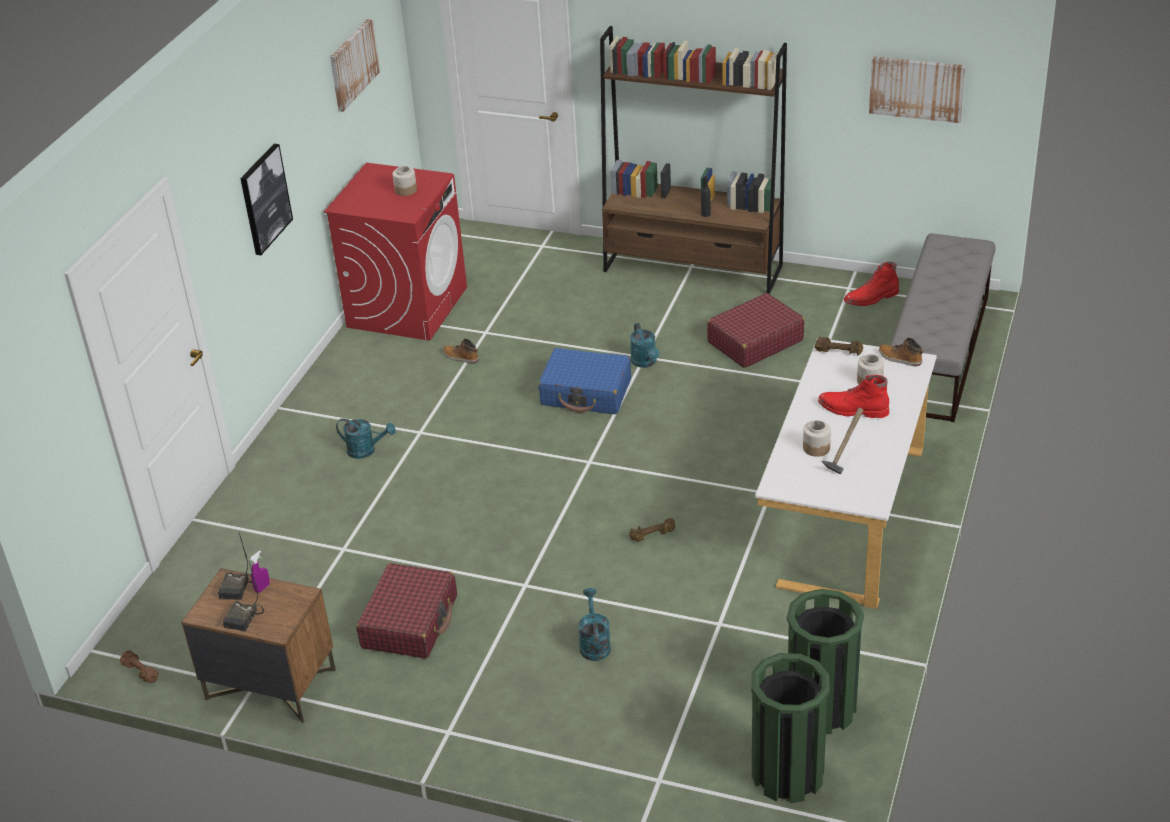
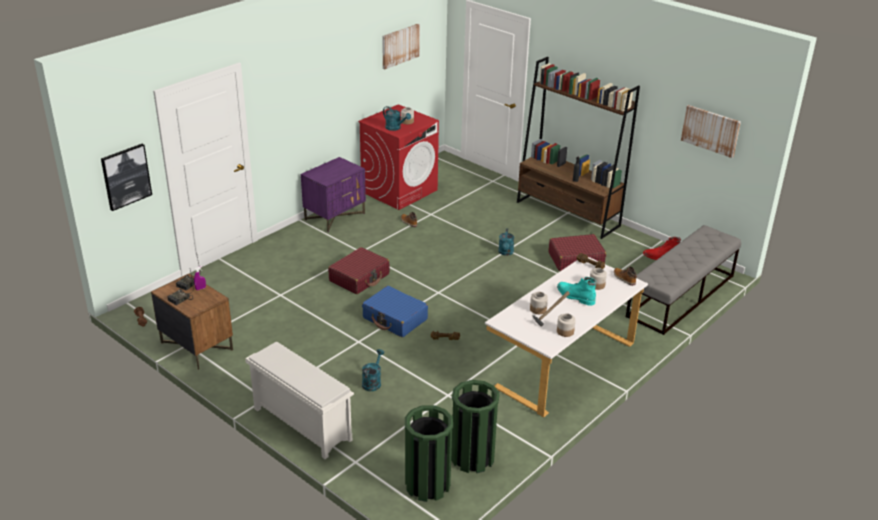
camera: 20 degrees right, 5 degrees down
picture [240,144,293,255] -> picture moved to [101,144,152,211]
turquoise watering can [336,418,396,459] -> turquoise watering can moved to [383,106,411,131]
red suitcase [356,563,457,659] -> red suitcase moved to [328,247,389,294]
blue suitcase [538,348,631,414] -> blue suitcase moved to [362,286,428,337]
red boot [818,375,889,418] -> turquoise boot [557,277,596,306]
none -> white shoe rack [245,342,354,459]
none -> purple nightstand [301,157,366,232]
none -> jar [557,313,576,337]

